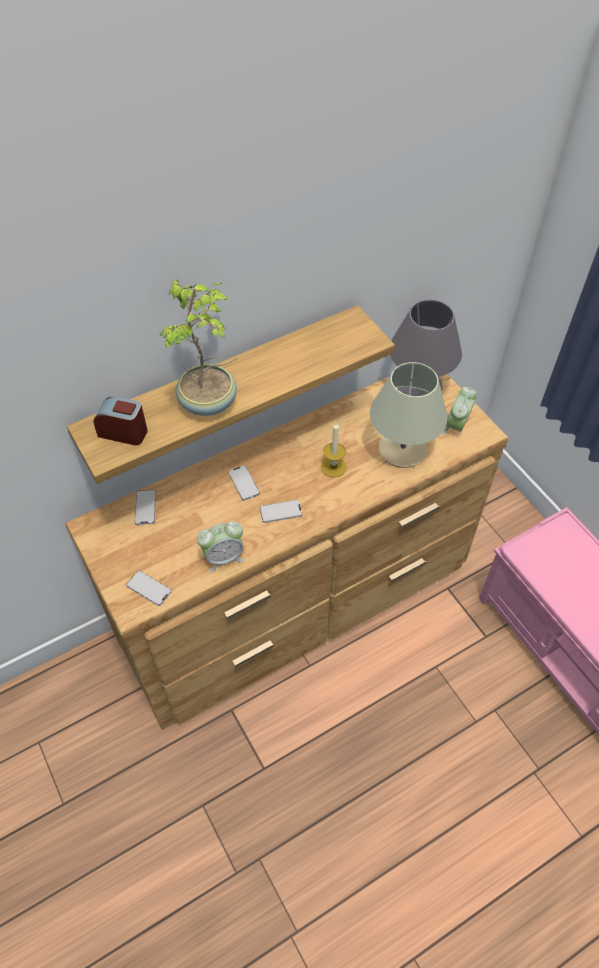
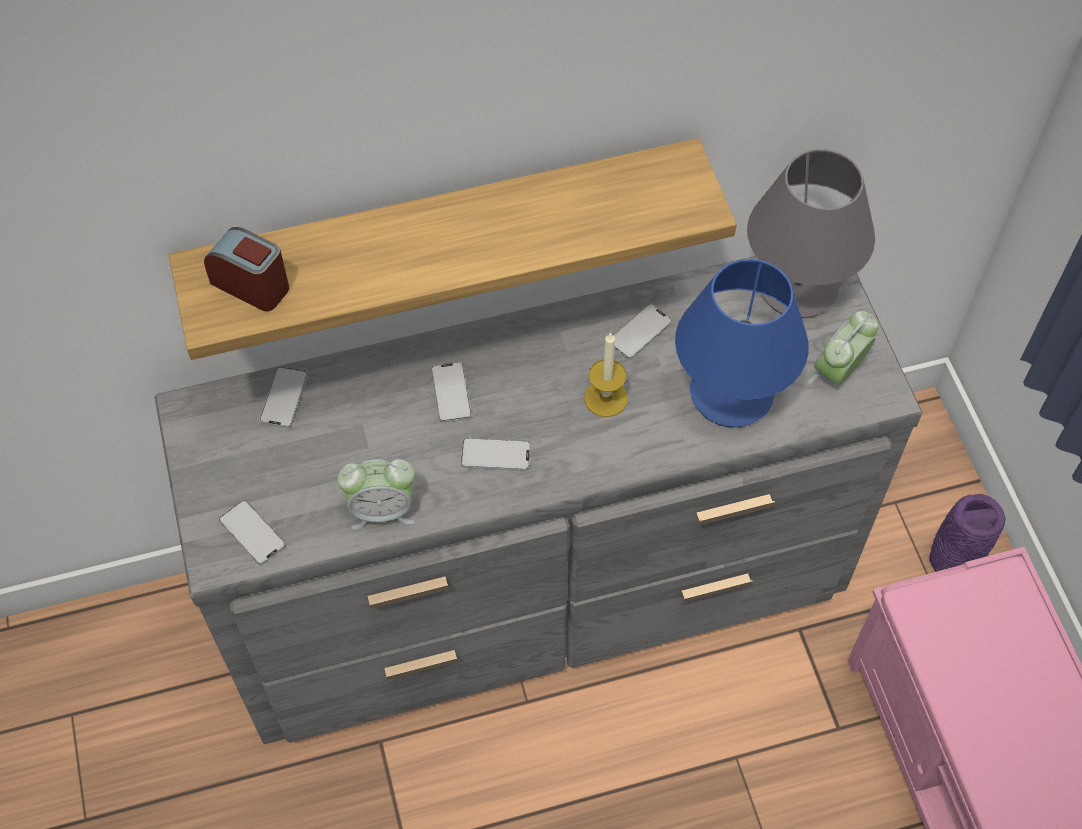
camera: 15 degrees right, 5 degrees up
brown dresser [65,374,508,729] -> grey dresser [155,256,923,744]
potted plant [158,280,237,416] -> none
beige table lamp [370,362,448,468] -> blue table lamp [675,259,809,428]
none -> phone [613,304,672,360]
none -> purple vase [929,494,1006,572]

